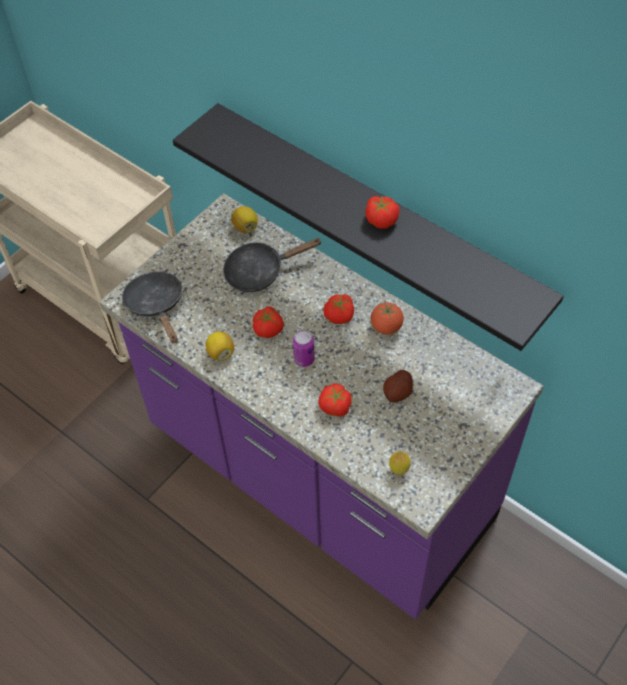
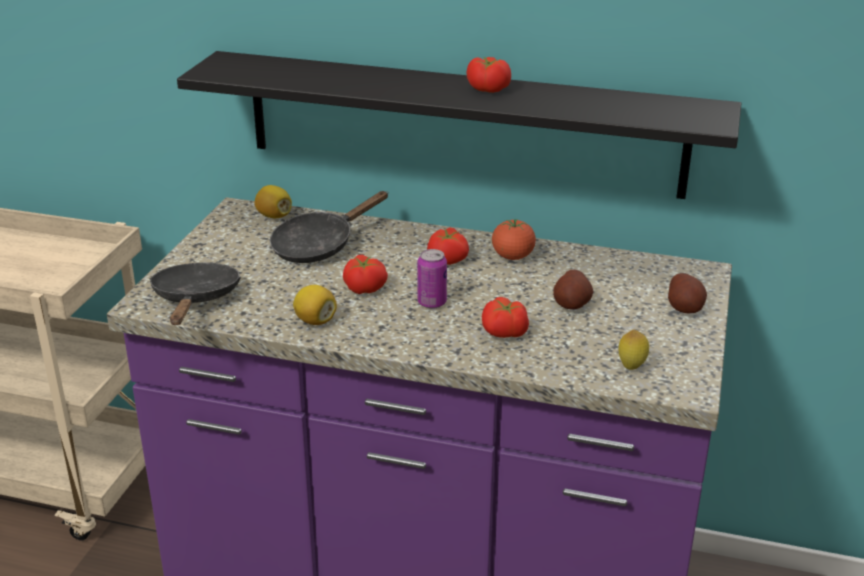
camera: 25 degrees left, 25 degrees down
black frying pan [122,272,182,344] -> black frying pan turned 45 degrees clockwise [149,262,241,325]
none -> potato [668,273,707,313]

